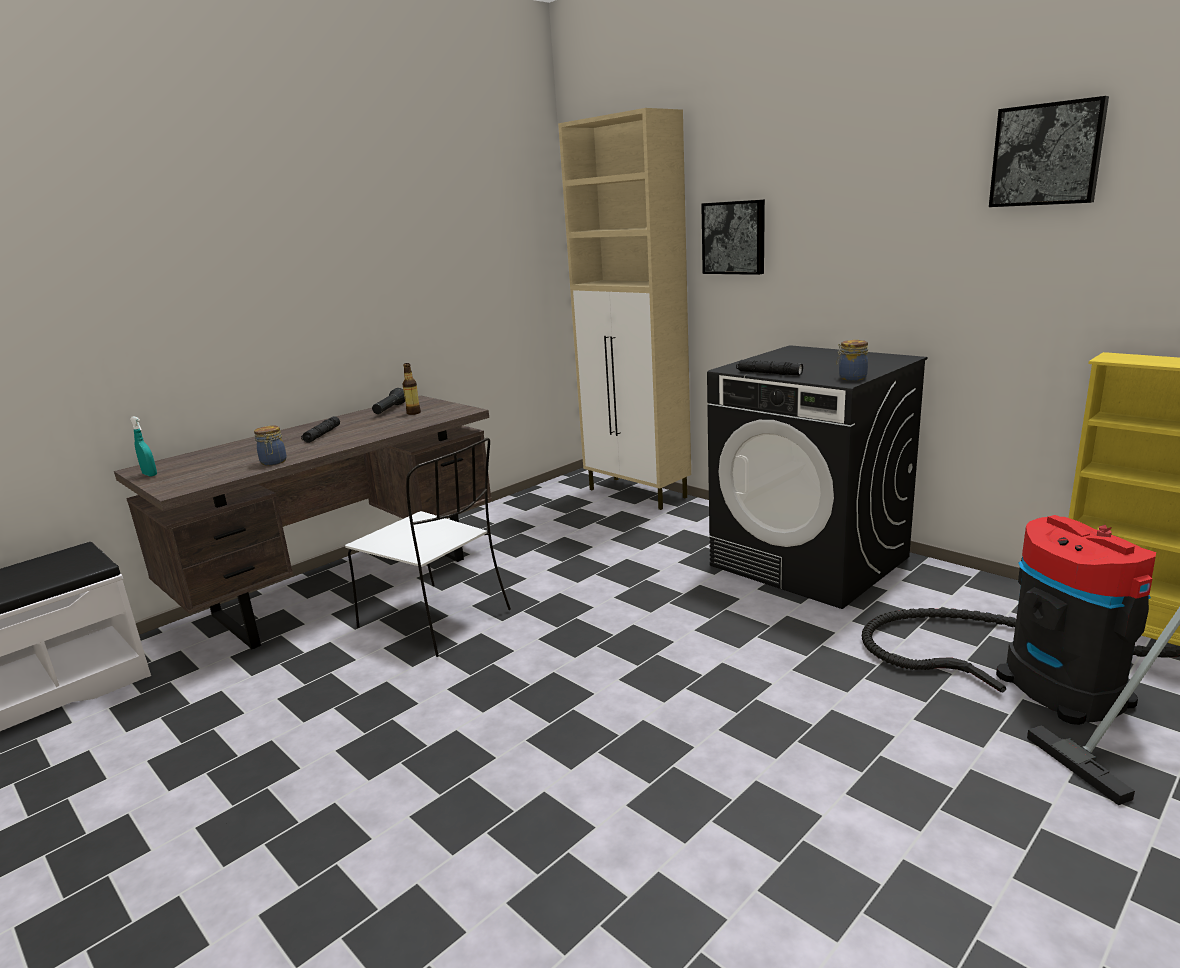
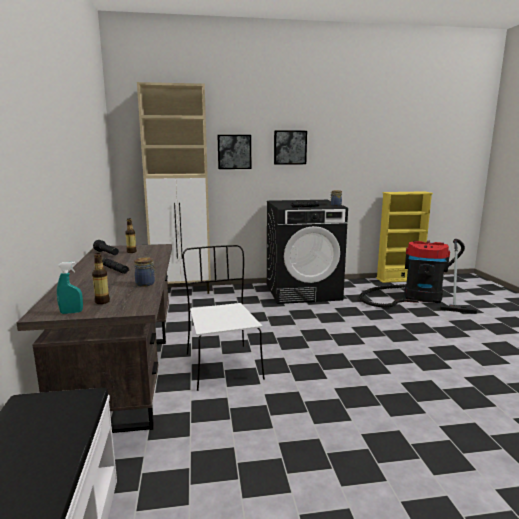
camera: 55 degrees left, 5 degrees down
white chair [345,438,511,657] -> white chair turned 90 degrees counterclockwise [182,245,265,391]
picture [989,96,1109,207] -> picture moved to [274,130,307,165]
none -> bottle [92,253,110,304]

